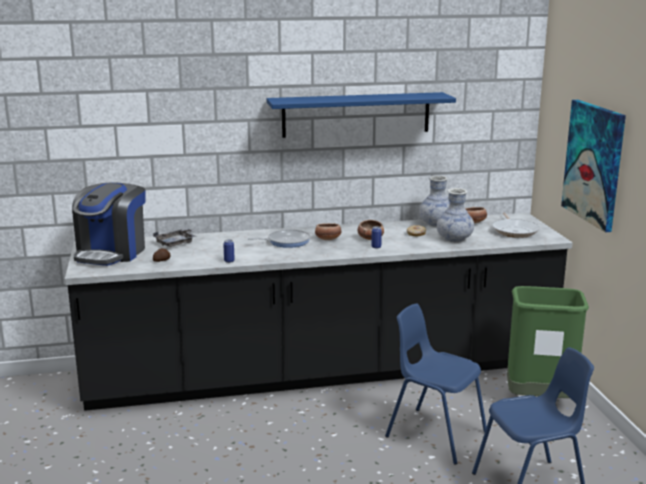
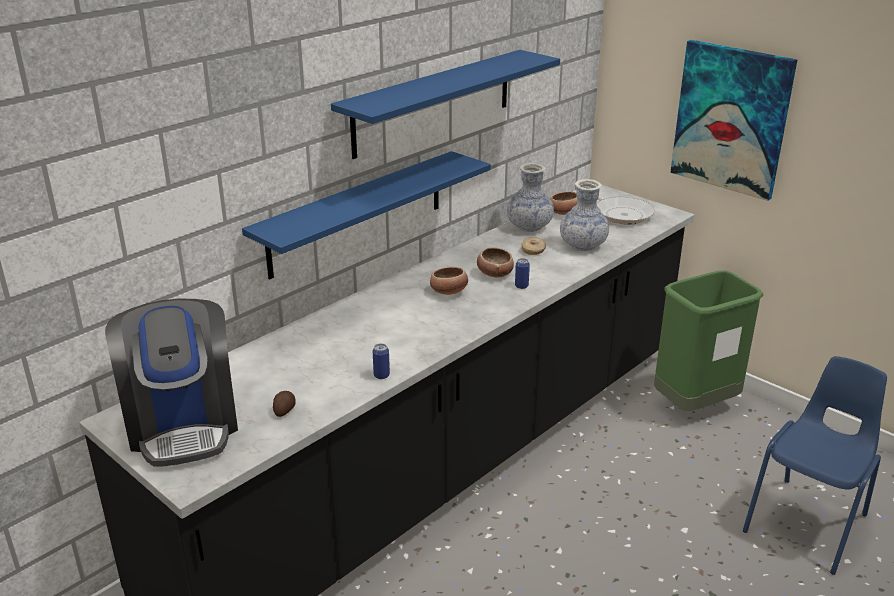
camera: 35 degrees left, 10 degrees up
grey tray [153,228,196,247] -> none
frying pan [247,229,311,248] -> none
blue chair [385,304,487,465] -> none
none -> blue shelf [242,151,491,279]

